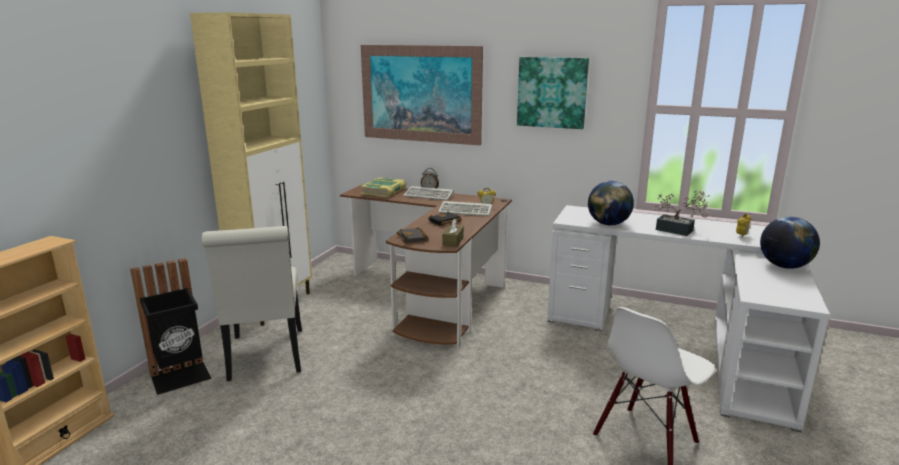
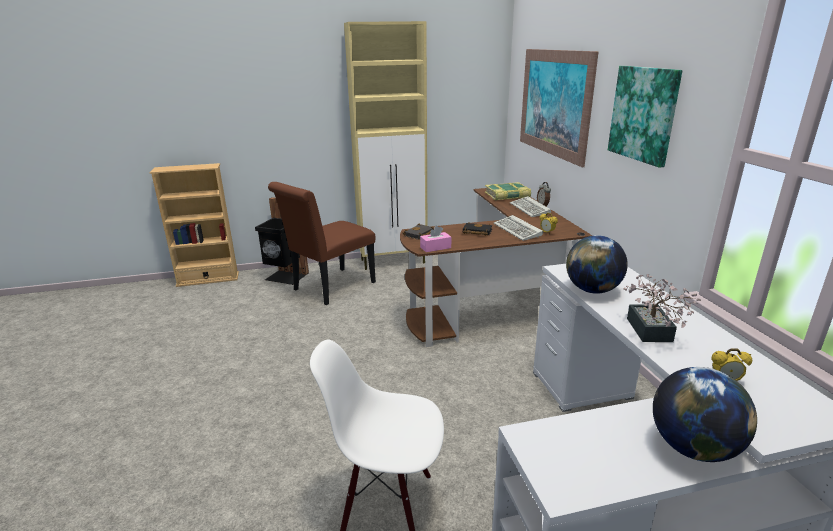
camera: 55 degrees right, 5 degrees up
white chair [202,226,302,381] -> brown chair [268,182,376,305]
brown tissue box [442,218,464,247] -> pink tissue box [420,226,451,252]

